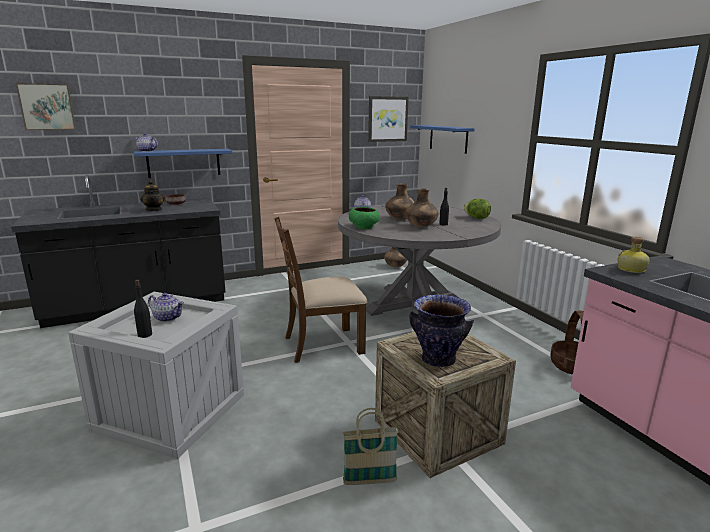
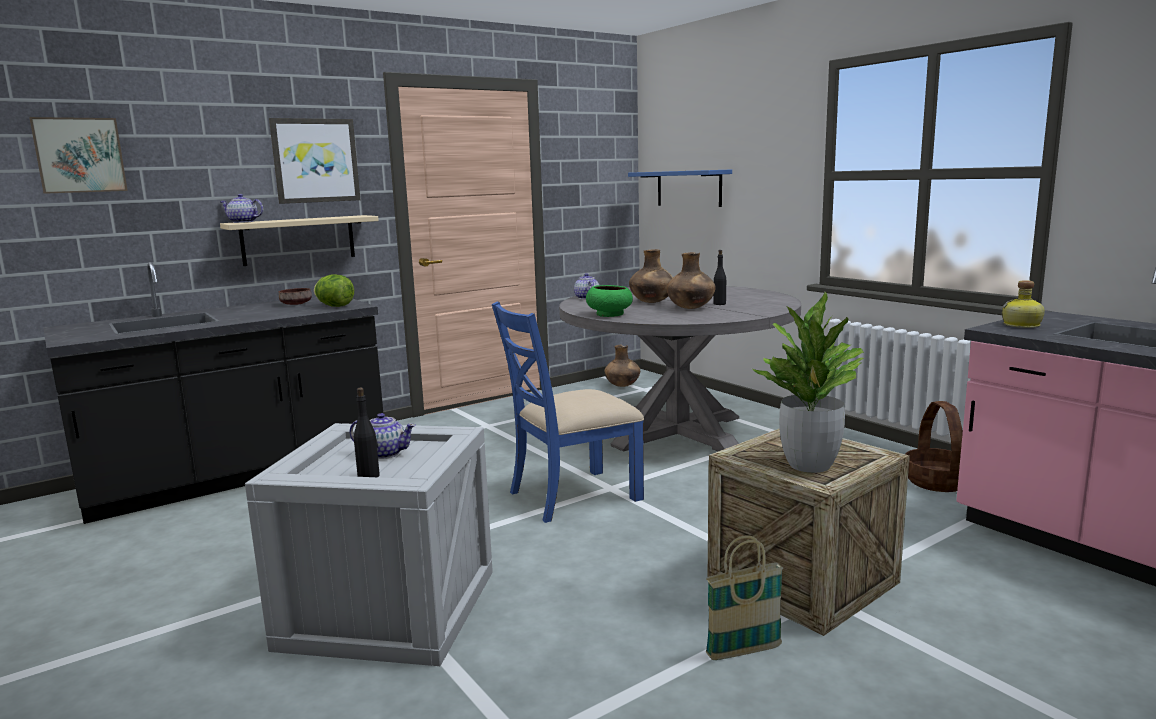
camera: 10 degrees left, 5 degrees down
blue shelf [134,149,232,178] -> beige shelf [220,215,379,266]
teapot [140,180,165,211] -> none
brown chair [274,217,367,363] -> blue chair [492,301,644,523]
picture [368,96,409,142] -> picture moved to [269,118,360,204]
vase [409,295,474,368] -> potted plant [752,292,864,473]
lettuce [464,199,491,219] -> lettuce moved to [314,274,354,307]

